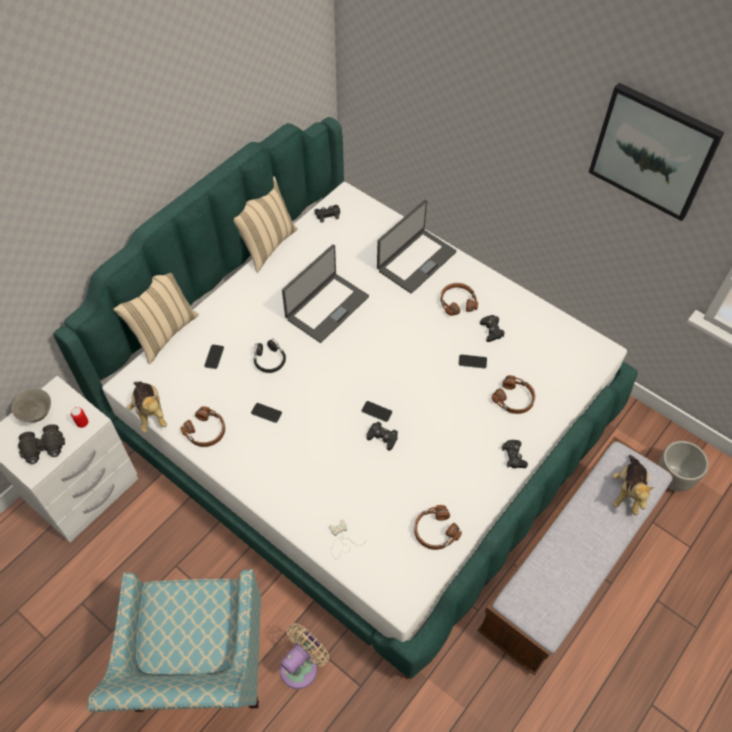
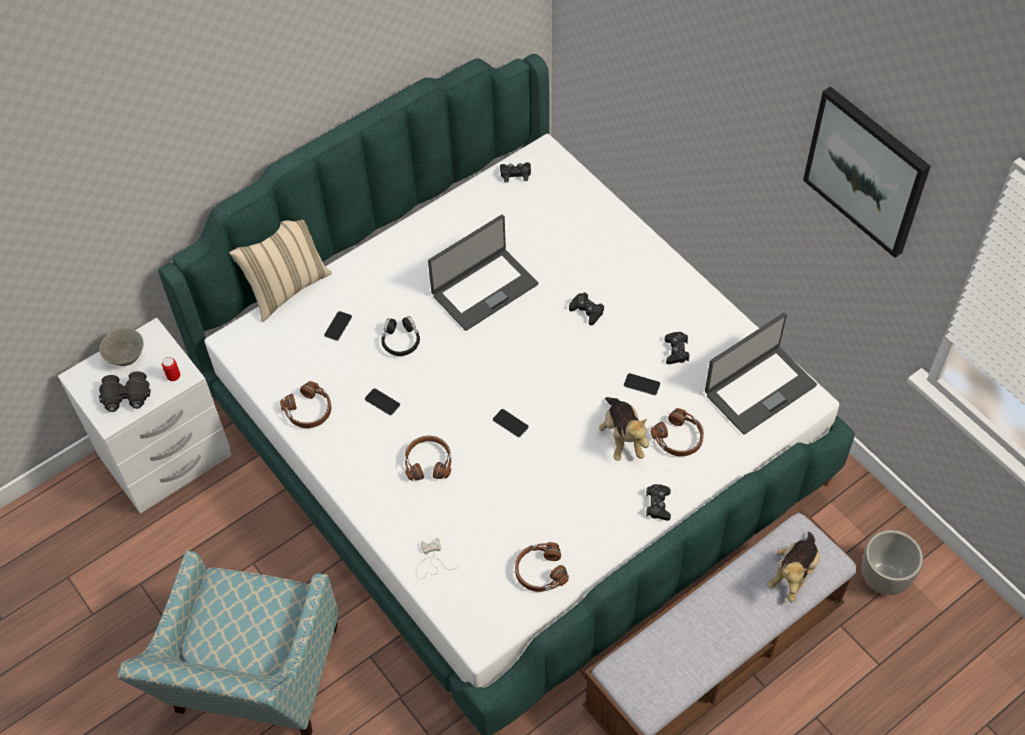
camera: 15 degrees right, 0 degrees up
plush toy [127,382,167,433] -> plush toy moved to [599,397,649,461]
beige pillow [234,176,298,273] -> none
beige fan [280,623,329,689] -> none
black game controller [366,422,398,451] -> black game controller moved to [569,293,604,325]
laptop [377,200,457,293] -> laptop moved to [705,313,817,434]
brown headphones [441,283,478,316] -> brown headphones moved to [405,436,451,481]

